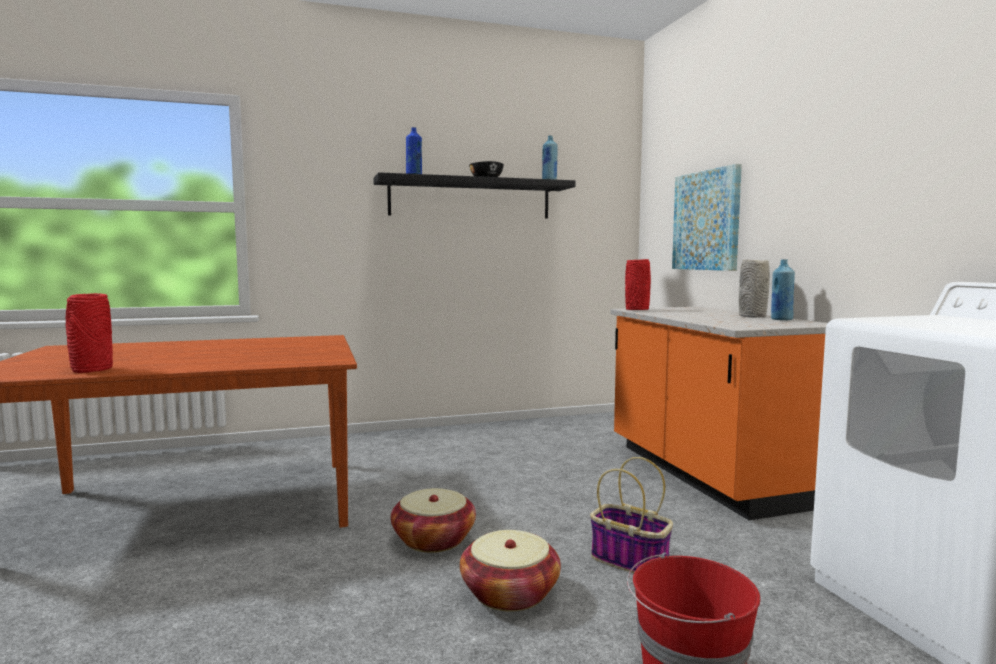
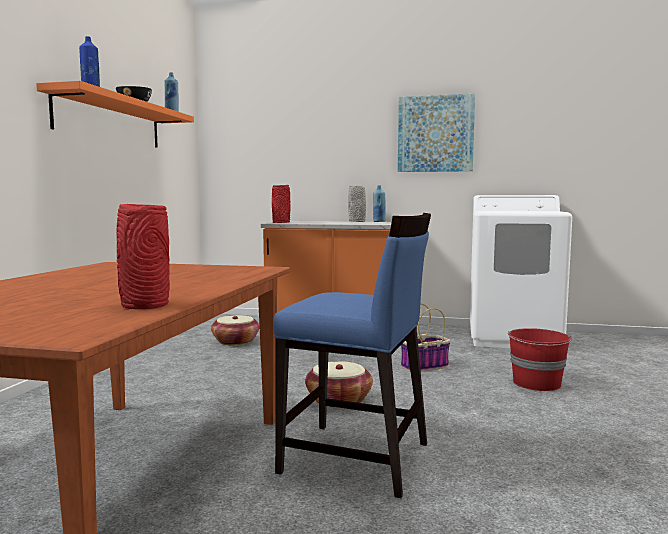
camera: 60 degrees left, 0 degrees up
black shelf [373,172,576,219] -> orange shelf [36,81,194,148]
basket [460,530,561,612] -> basket moved to [211,315,260,346]
picture [672,164,742,271] -> picture moved to [398,94,475,172]
none -> blue chair [273,213,431,498]

